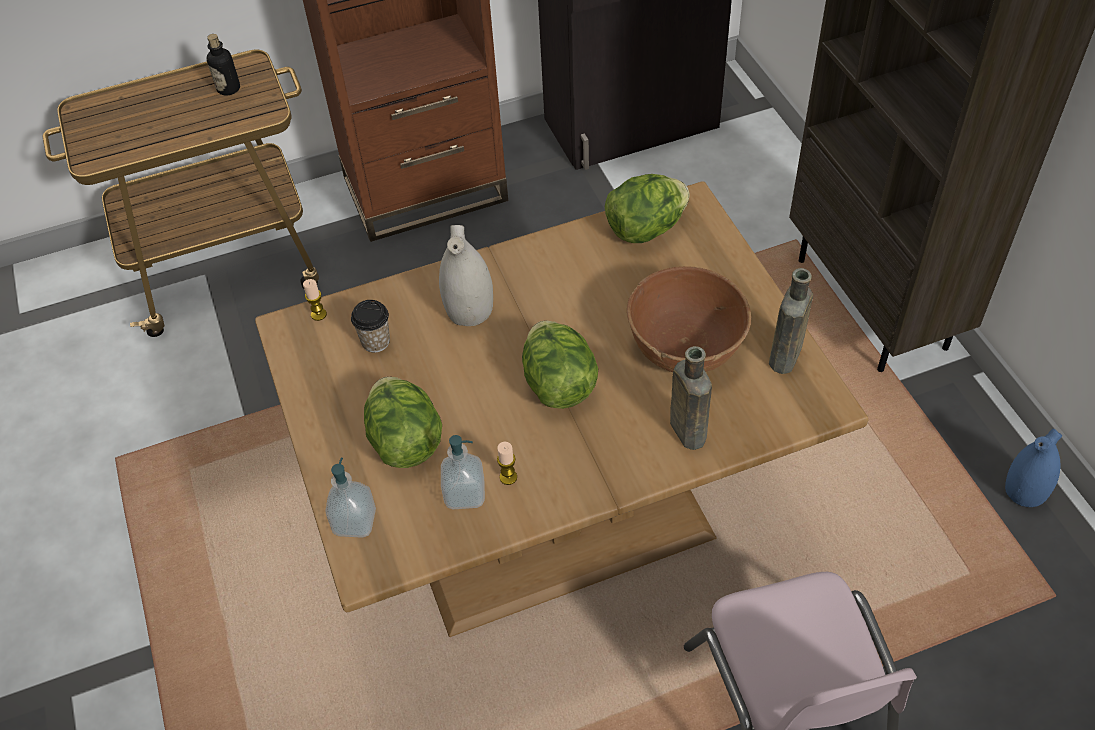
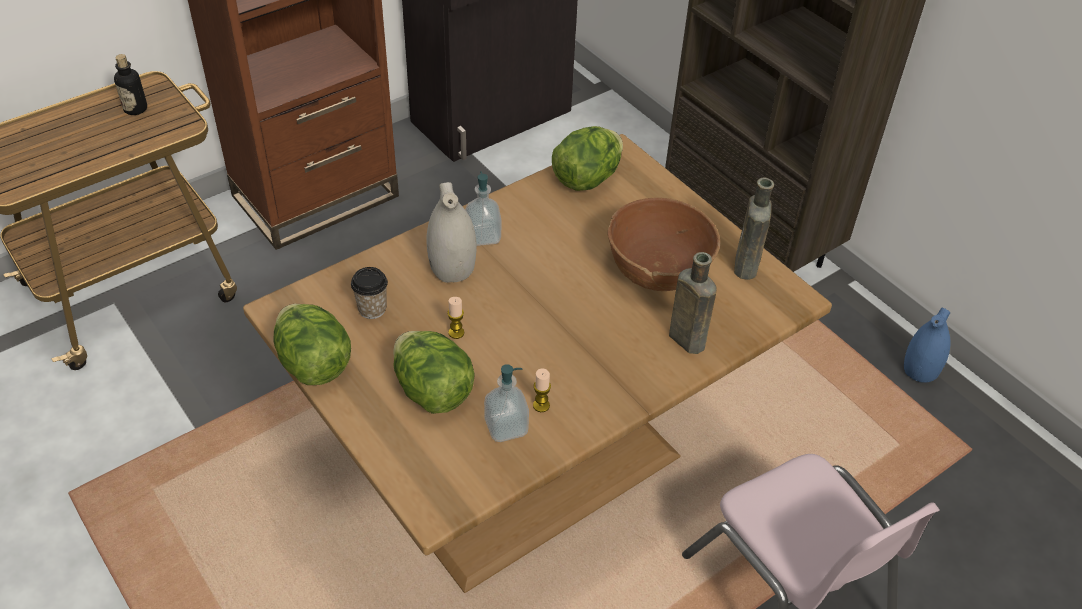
camera: 20 degrees left, 5 degrees down
candle [303,279,327,321] -> candle moved to [447,297,464,339]
soap dispenser [326,458,376,538] -> soap dispenser moved to [465,171,501,246]
lettuce [522,320,598,409] -> lettuce moved to [273,304,351,385]

